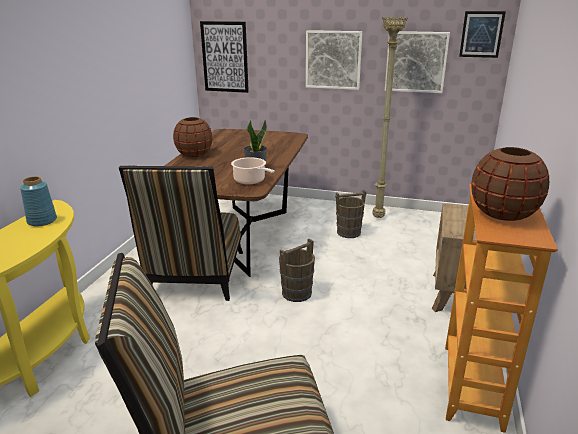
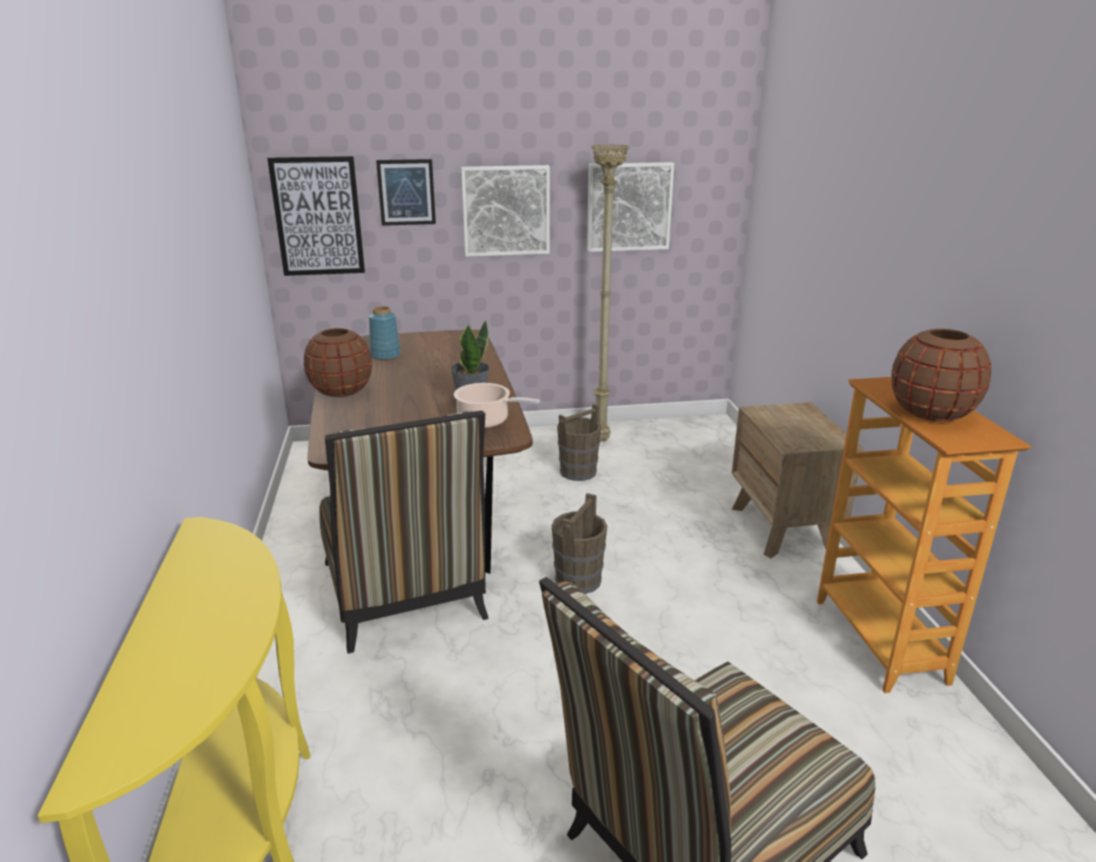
camera: 25 degrees left, 0 degrees up
blue vase [20,176,57,226] -> blue vase moved to [369,306,401,360]
picture [459,11,506,58] -> picture moved to [376,159,436,226]

